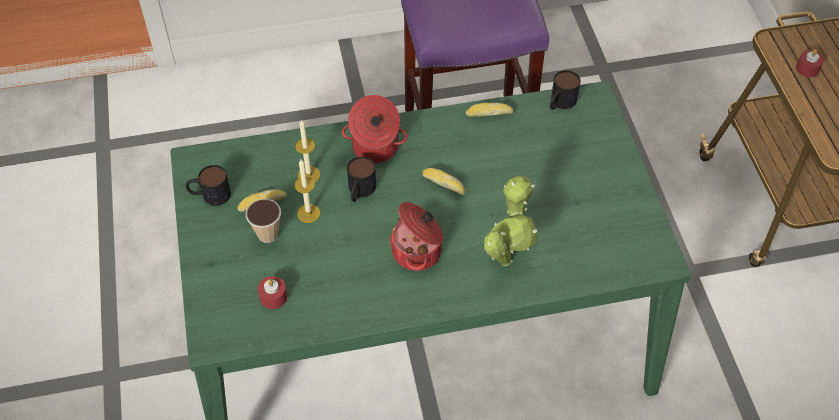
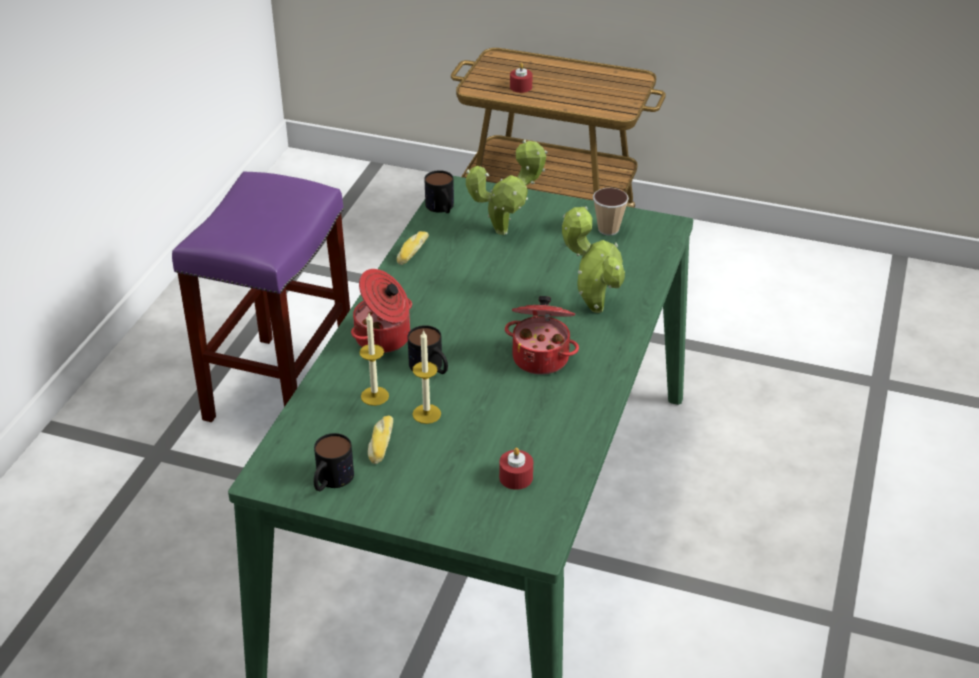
camera: 60 degrees left, 15 degrees down
cup [246,199,281,243] -> cup moved to [593,188,629,235]
bread [423,168,465,195] -> none
none -> potted plant [466,139,548,235]

